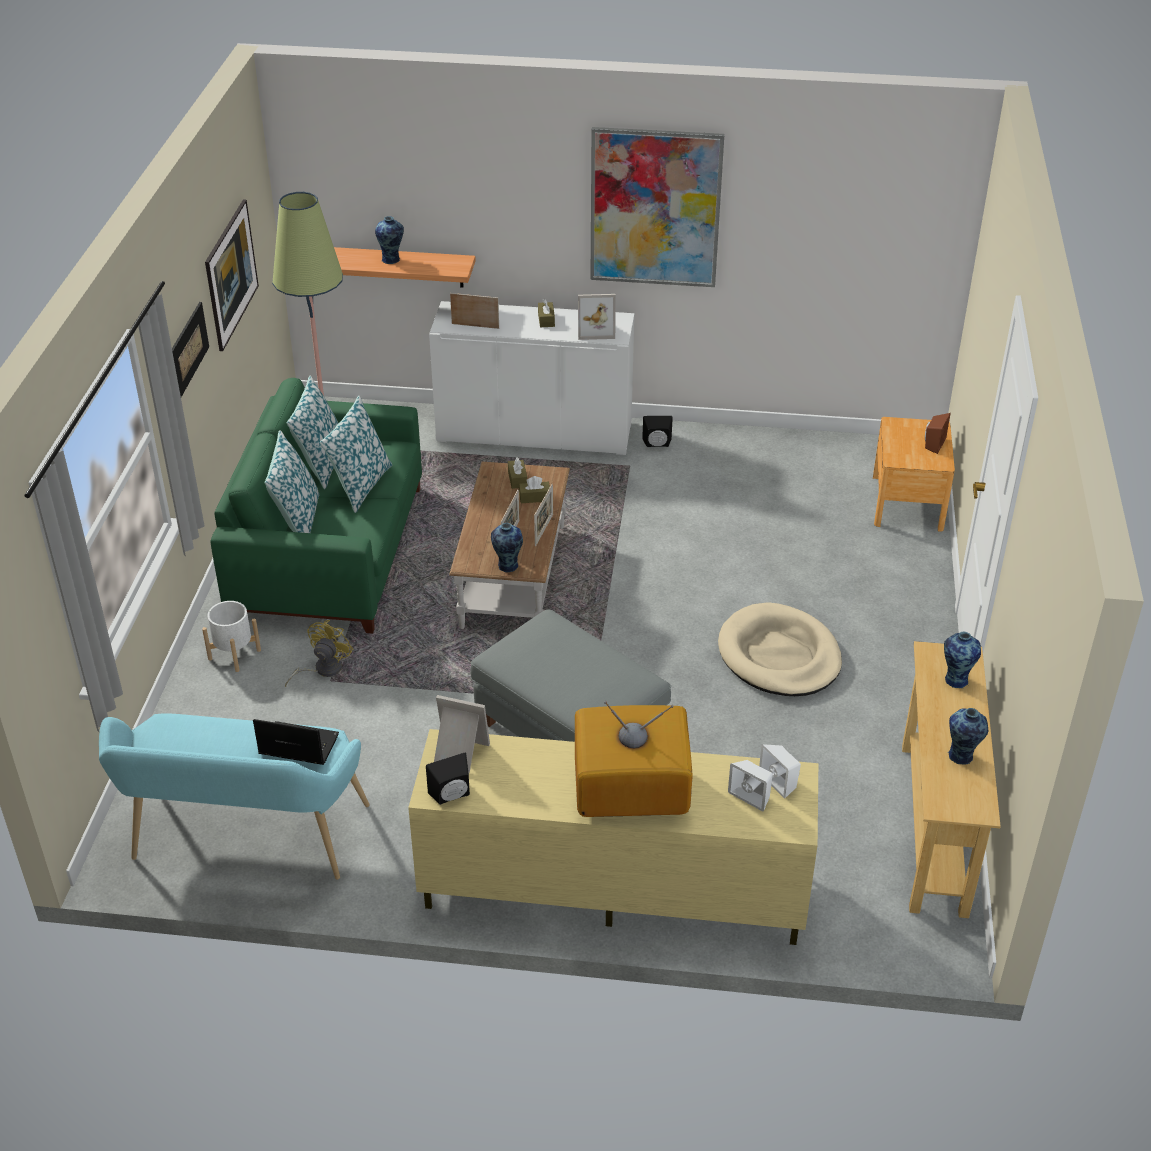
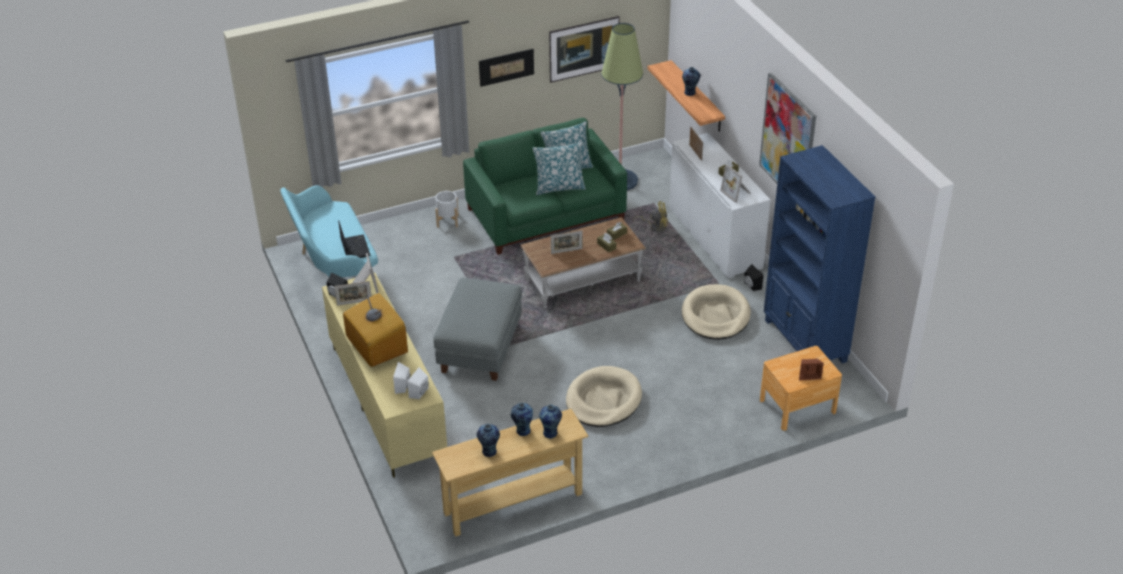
camera: 60 degrees right, 0 degrees up
pillow [265,430,319,533] -> none
yellow fan [285,620,353,687] -> yellow fan moved to [633,201,668,232]
vase [491,523,523,572] -> vase moved to [511,403,533,436]
picture frame [534,484,553,546] -> picture frame moved to [334,281,371,306]
none -> beige dog bed [682,284,751,340]
none -> blue bookcase [764,145,876,364]

